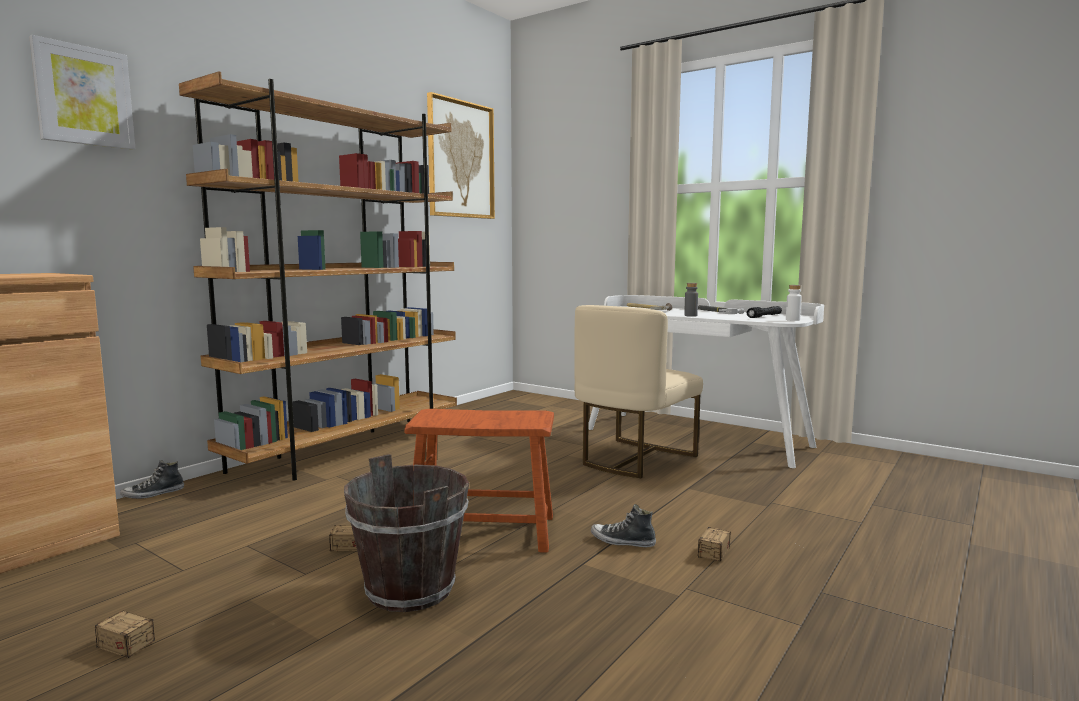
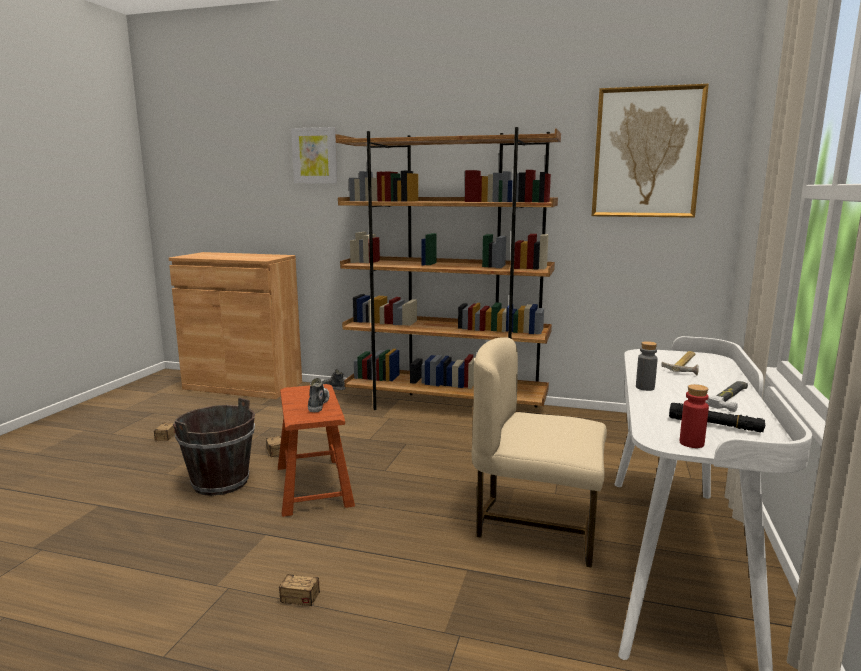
camera: 70 degrees right, 5 degrees up
shoe [591,504,656,548] -> shoe moved to [308,378,329,412]
white bottle [786,285,802,321] -> red bottle [680,384,709,448]

